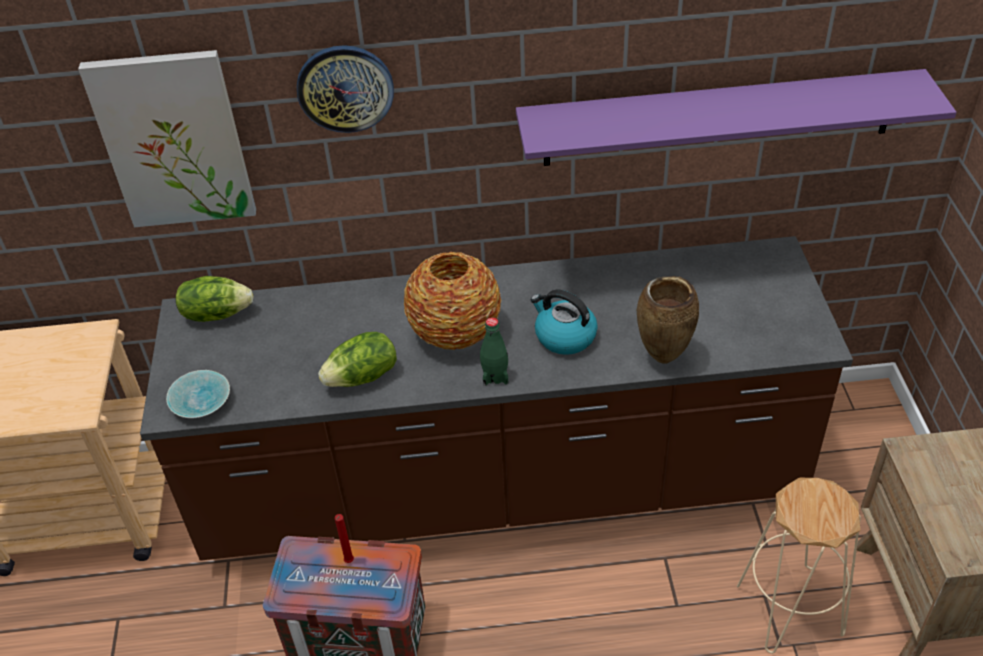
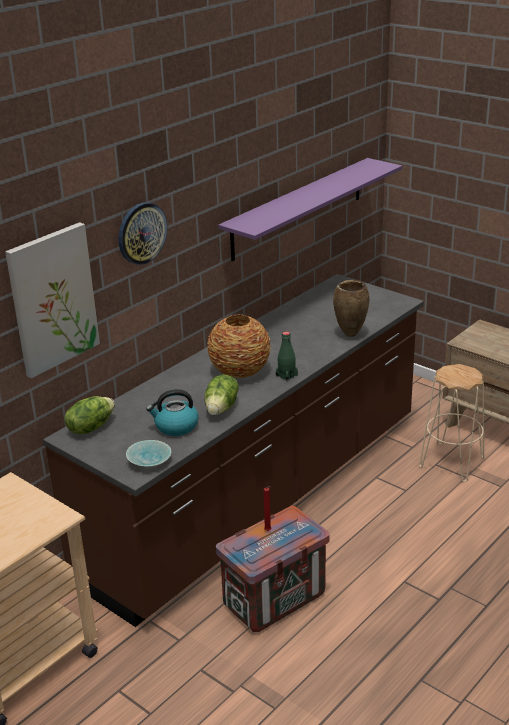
camera: 45 degrees left, 15 degrees down
kettle [531,290,598,355] -> kettle moved to [146,389,198,436]

